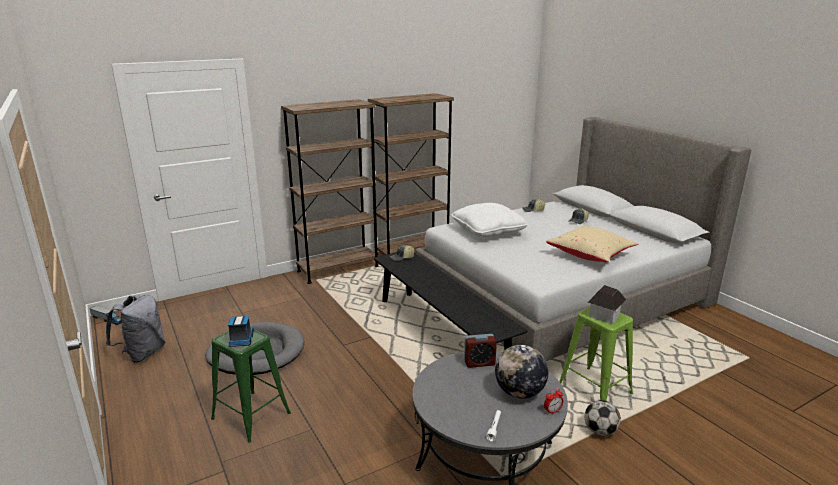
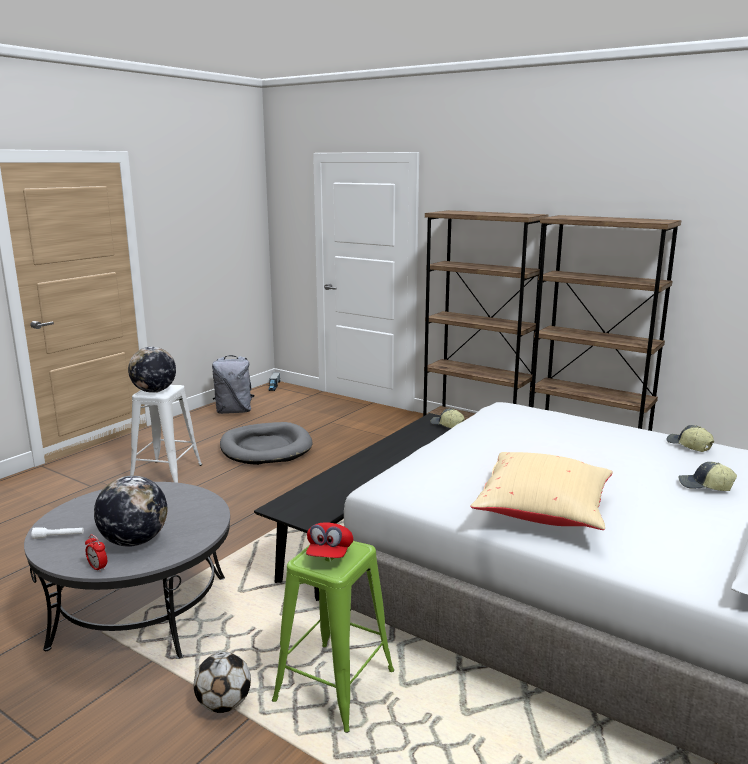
camera: 65 degrees right, 5 degrees down
green stool [211,329,291,443] -> white stool [130,385,202,483]
toy truck [228,316,254,347] -> globe [128,347,176,393]
white pillow [451,203,528,237] -> none
alarm clock [464,334,497,368] -> none
toy house [588,285,626,324] -> red cap [306,522,353,558]

